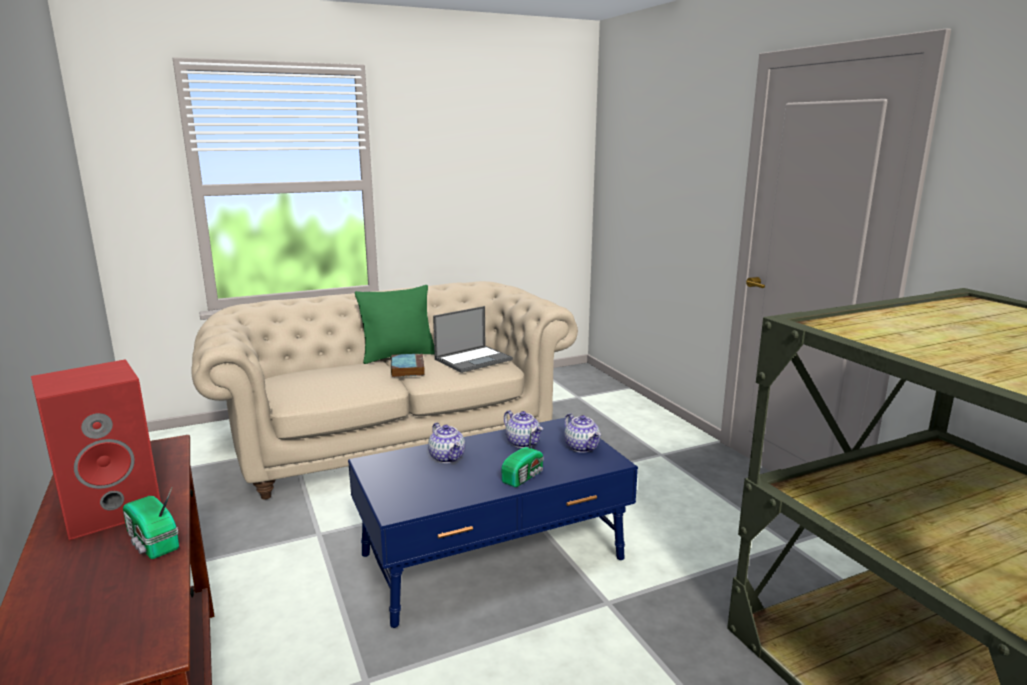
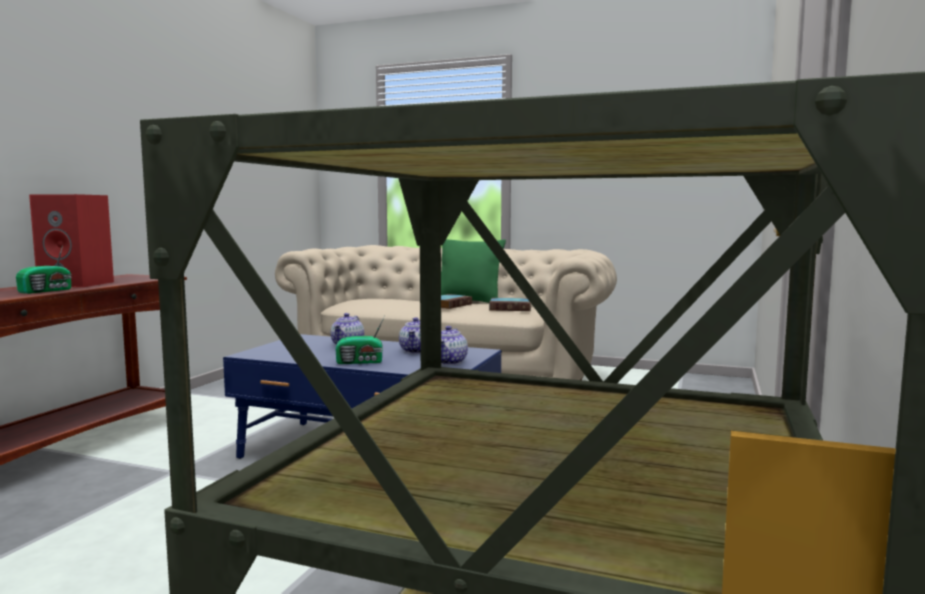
camera: 45 degrees right, 10 degrees down
radio [123,488,179,559] -> radio turned 150 degrees counterclockwise [16,245,72,294]
laptop [433,306,513,373] -> book [489,298,531,311]

